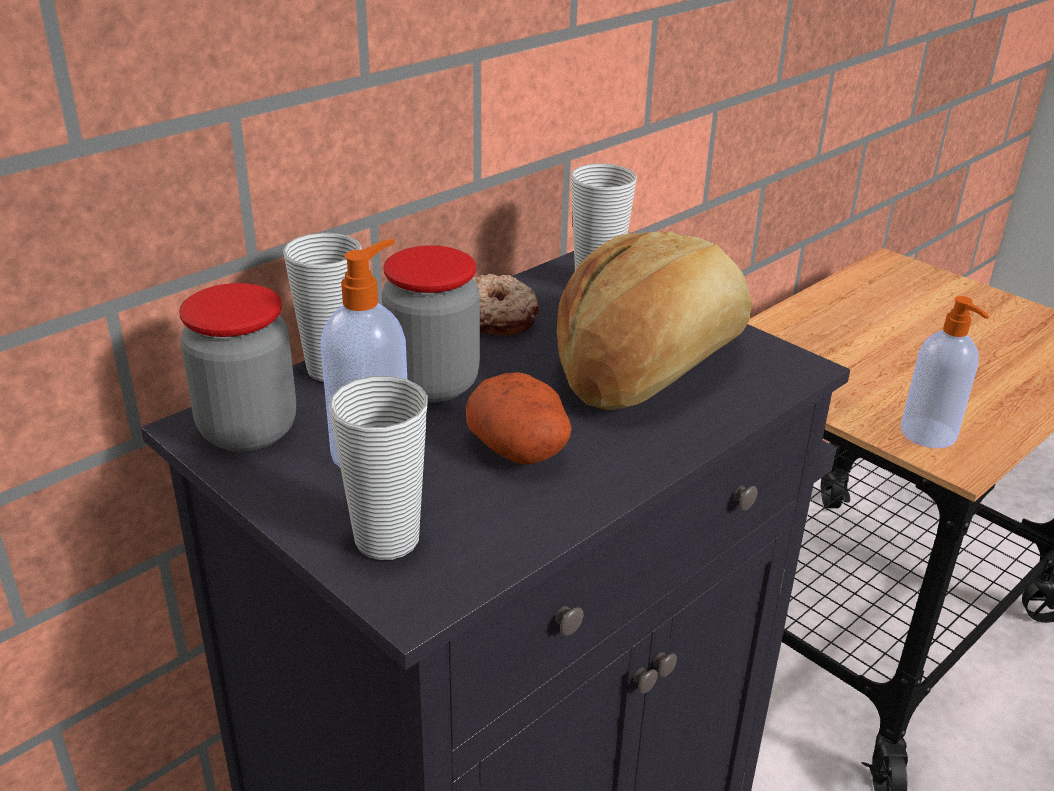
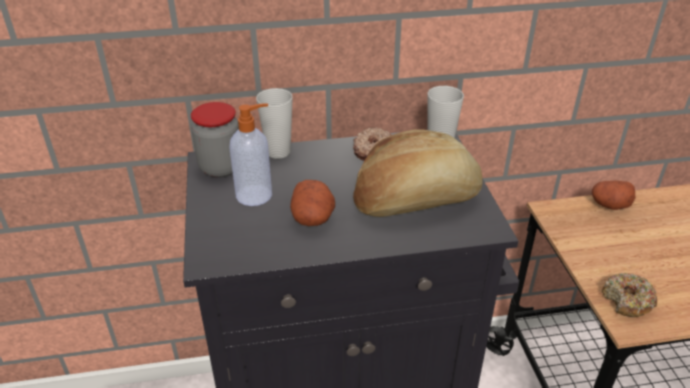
camera: 35 degrees right, 5 degrees up
cup [329,376,428,560] -> none
jar [382,245,480,402] -> none
soap dispenser [901,296,989,448] -> donut [602,273,657,317]
none -> potato [592,181,635,210]

